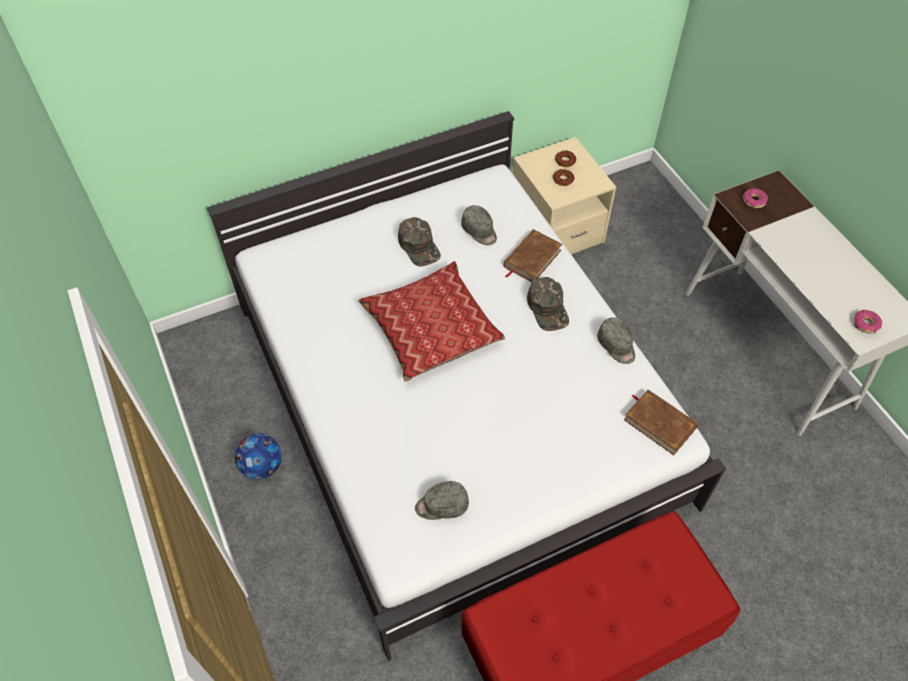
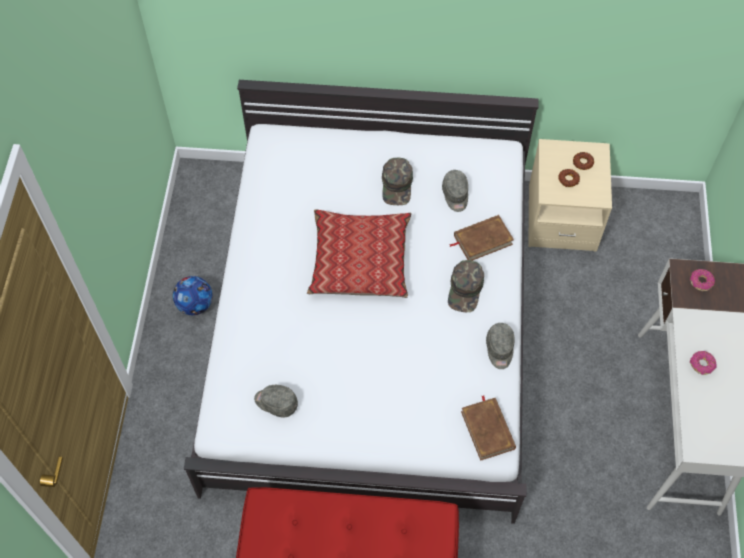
camera: 30 degrees right, 5 degrees up
donut [853,310,882,333] -> donut moved to [690,351,716,375]

